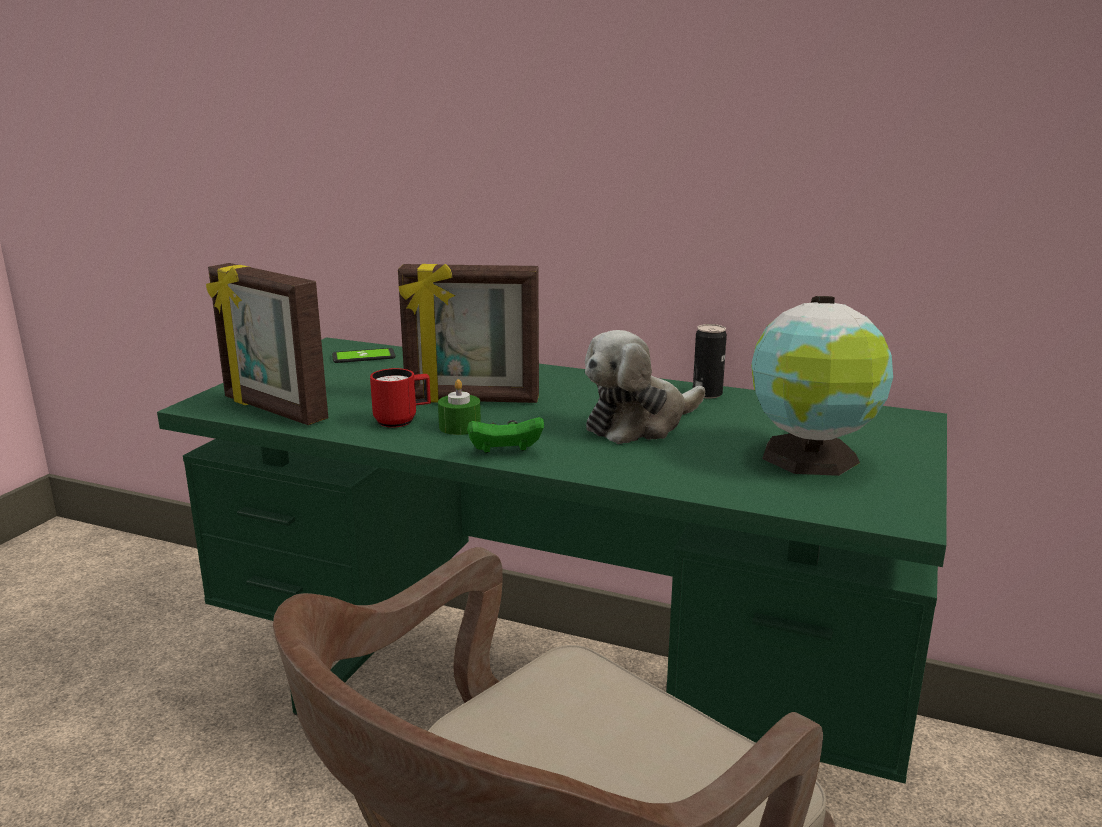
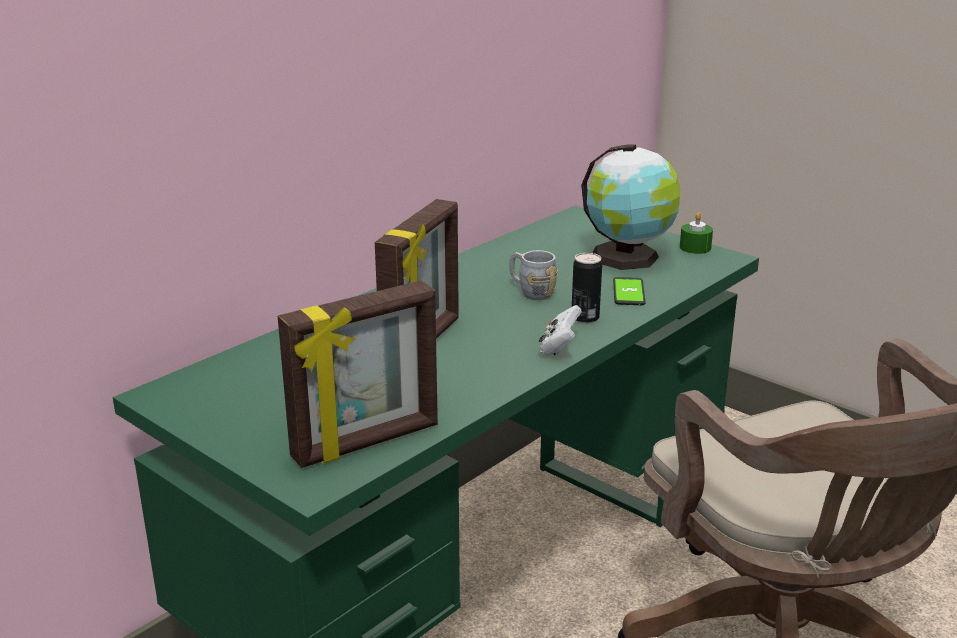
camera: 70 degrees left, 5 degrees up
phone [332,348,396,363] -> phone moved to [613,277,645,305]
red mug [370,368,431,428] -> none
green candle [438,379,481,435] -> green candle moved to [680,212,713,254]
green game controller [467,417,544,453] -> white game controller [539,305,582,356]
plush toy [585,330,705,444] -> grey mug [509,250,558,300]
can [693,324,727,399] -> can moved to [572,253,602,323]

